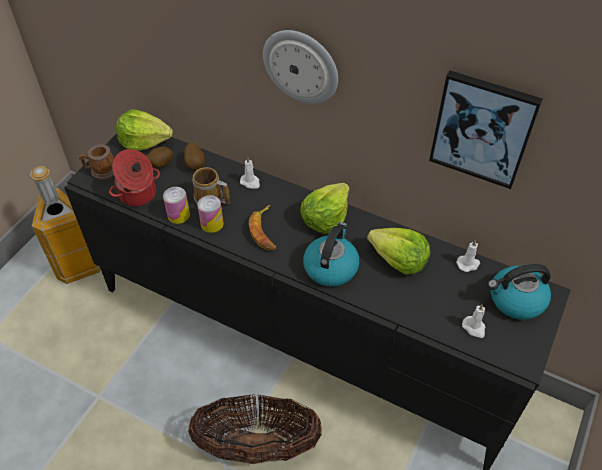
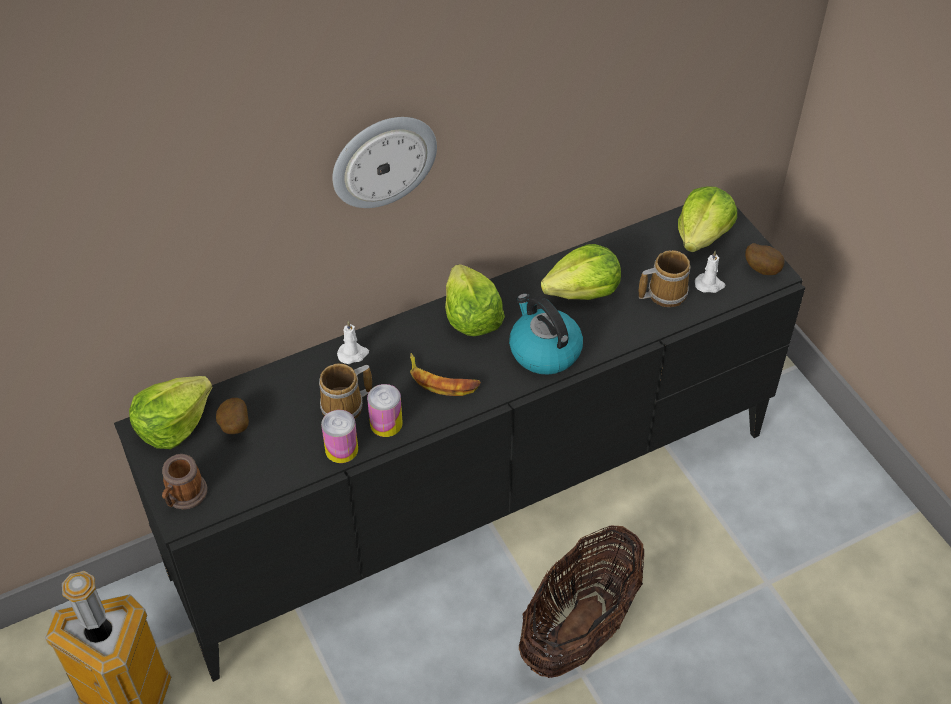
camera: 55 degrees left, 0 degrees up
cooking pot [109,149,160,206] -> none
potato [184,143,205,170] -> potato moved to [745,243,784,275]
picture [429,71,543,189] -> none
white candle [456,240,480,272] -> none
kettle [487,264,551,320] -> lettuce [678,186,737,252]
none -> mug [639,250,691,307]

